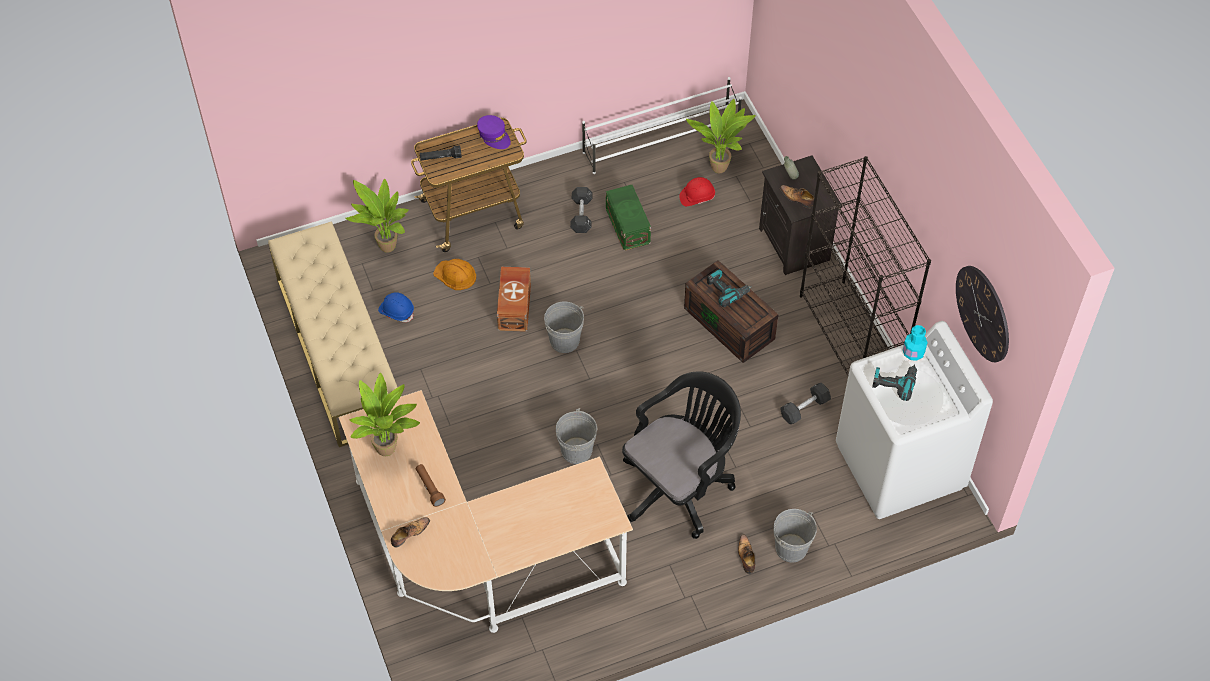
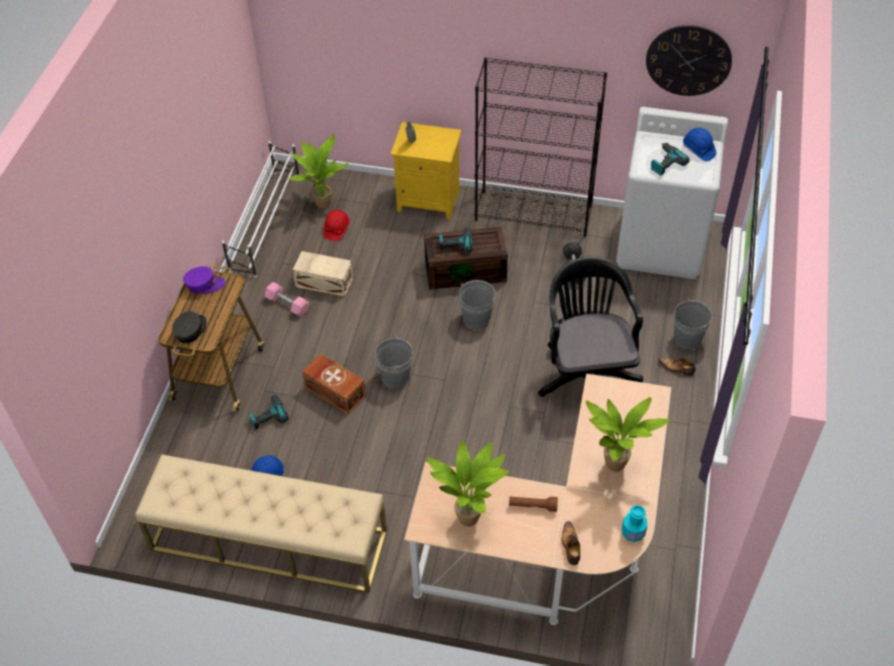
camera: 55 degrees left, 5 degrees down
potted plant [345,179,409,253] -> potted plant moved to [586,397,670,472]
black flashlight [420,145,462,161] -> grey cap [172,311,207,343]
orange hard hat [433,259,476,290] -> power drill [249,393,289,430]
grey bucket [556,408,597,464] -> grey bucket moved to [459,280,496,329]
black dumbbell [570,187,593,233] -> pink dumbbell [264,282,309,317]
green storage box [606,185,651,251] -> beige storage box [293,251,353,297]
black nightstand [759,155,843,275] -> yellow nightstand [390,122,461,219]
shoe [780,185,814,209] -> none
turquoise bottle [903,325,928,361] -> turquoise bottle moved to [622,505,648,542]
none -> blue hard hat [683,127,716,161]

